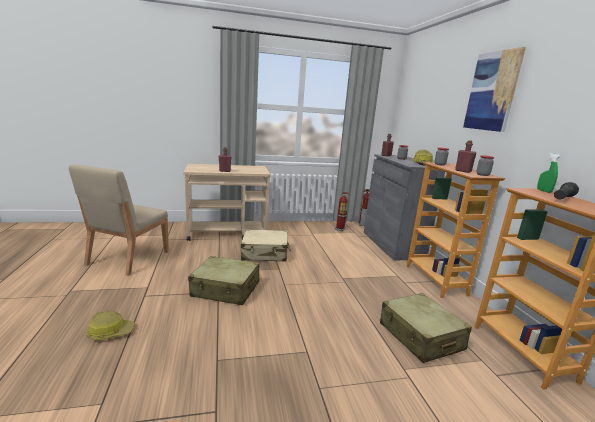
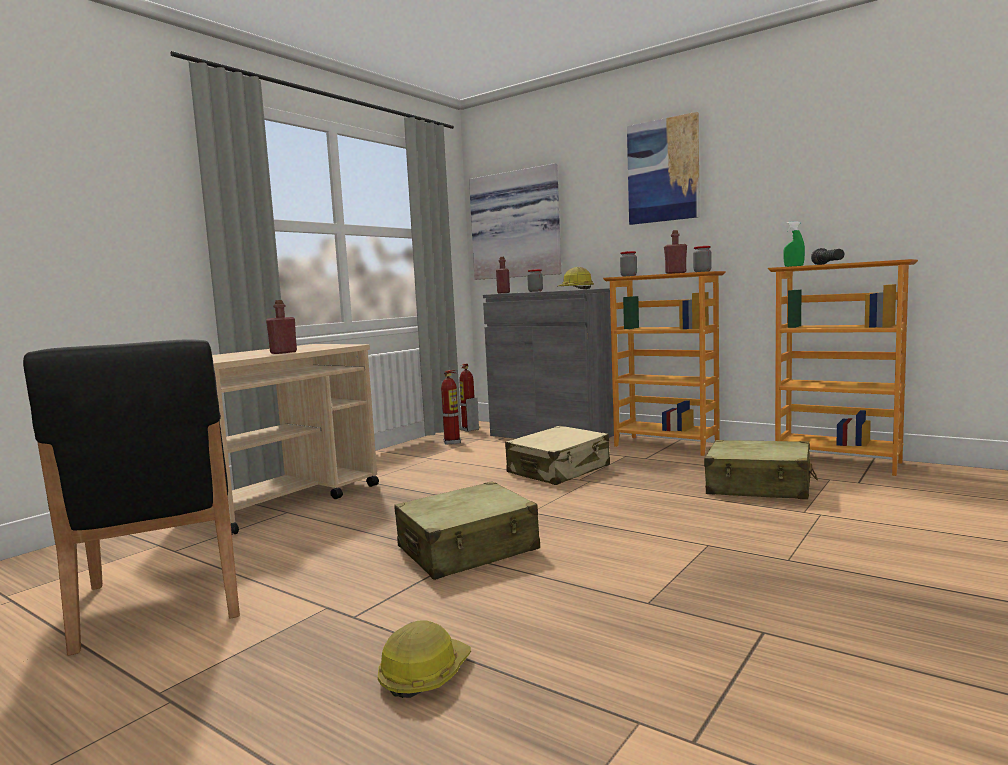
camera: 40 degrees left, 10 degrees down
beige chair [69,164,169,276] -> black chair [23,339,240,656]
beige suitcase [241,230,291,262] -> beige suitcase moved to [505,426,610,485]
none -> picture [469,163,561,280]

